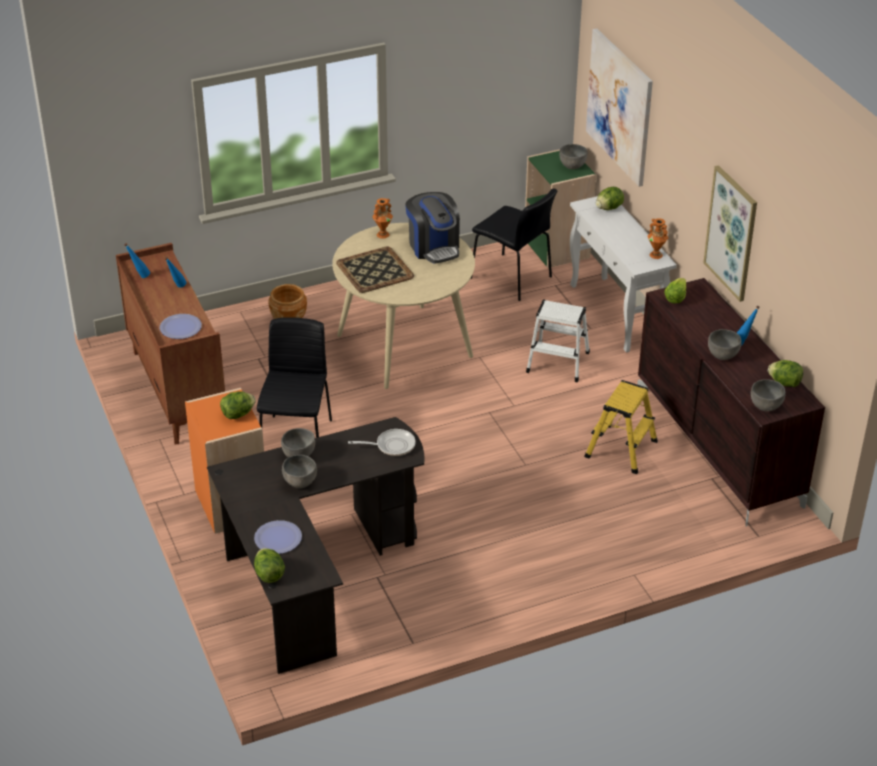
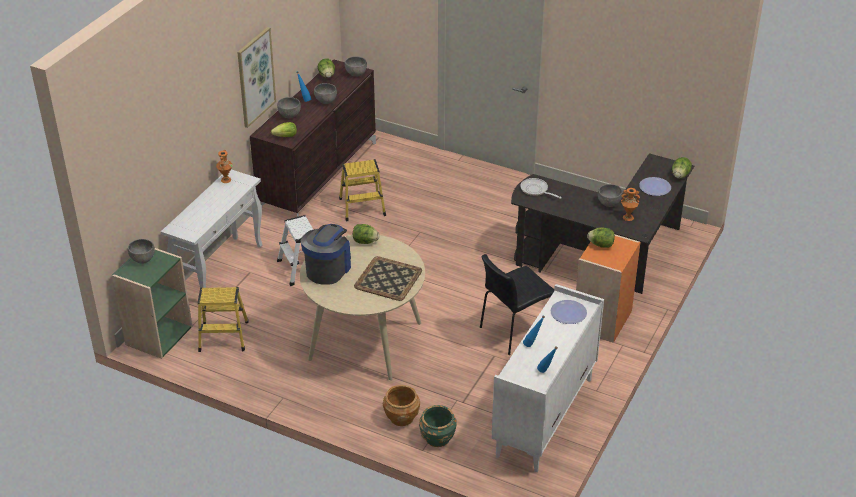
camera: 130 degrees left, 0 degrees up
brown cabinet [116,243,225,444] -> white cabinet [492,284,604,472]
grey bowl [281,428,315,458] -> grey bowl moved to [277,97,301,118]
orange vase [372,198,393,239] -> orange vase moved to [621,188,640,221]
black chair [471,188,557,301] -> yellow step ladder [198,287,249,352]
picture [586,28,653,187] -> none
lettuce [596,187,624,210] -> lettuce moved to [353,224,380,244]
none -> green planter [419,405,457,447]

